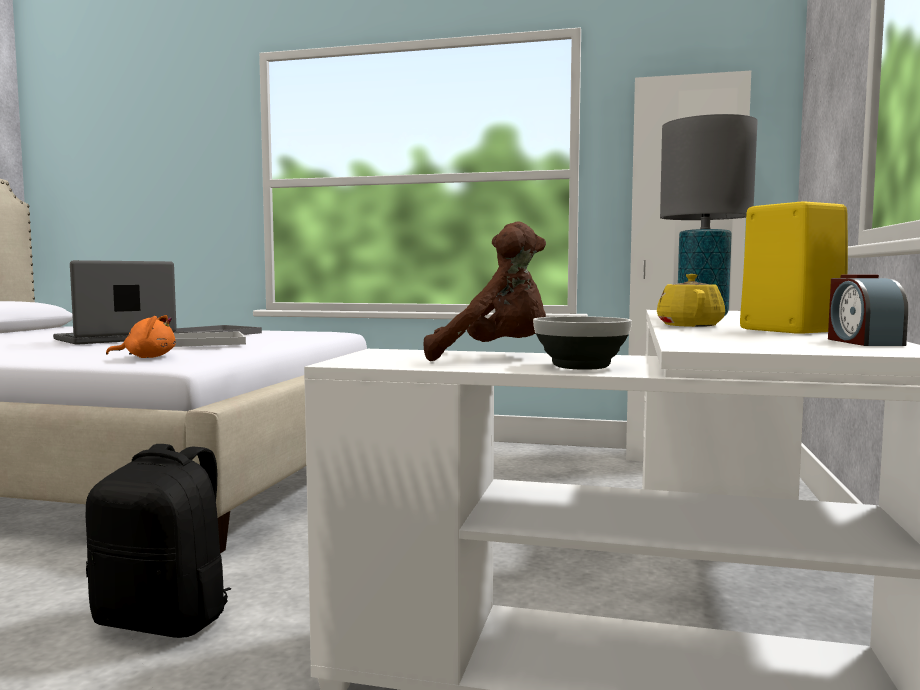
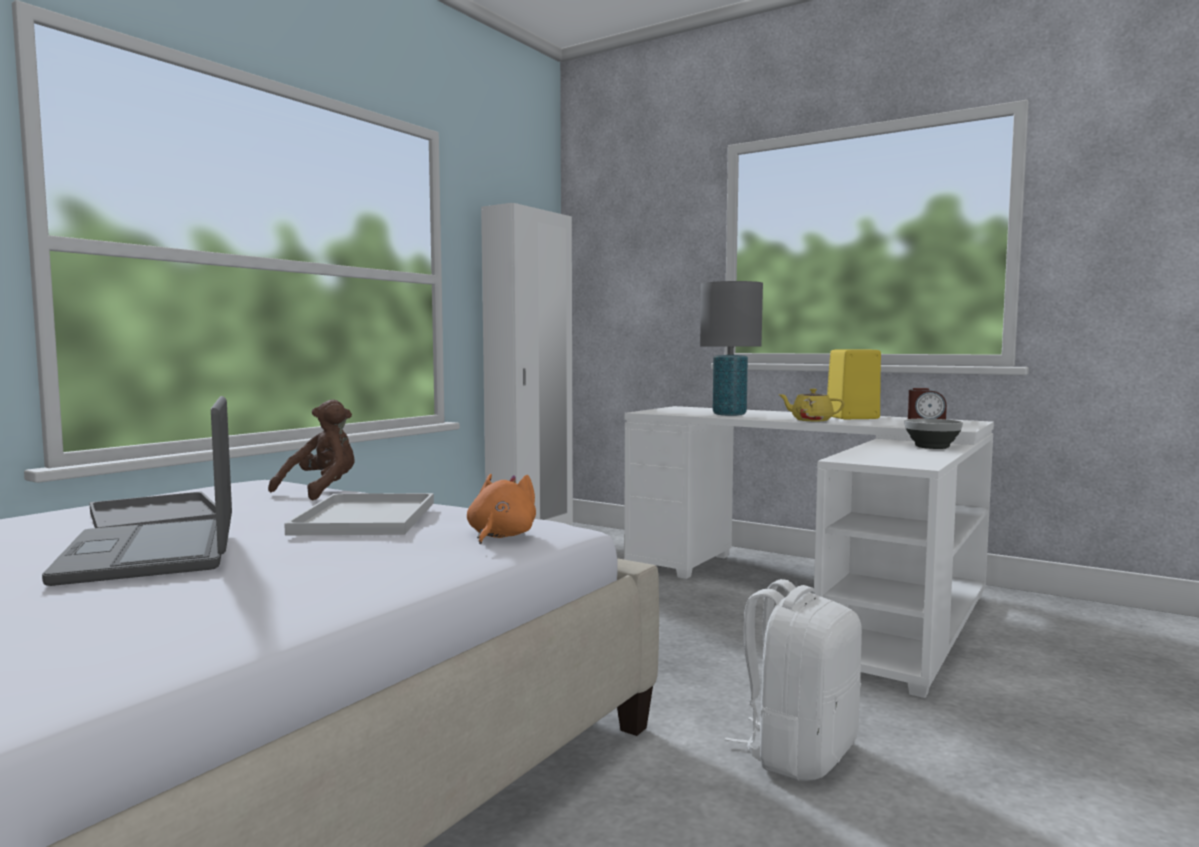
camera: 70 degrees left, 0 degrees up
black backpack [86,444,231,638] -> white backpack [725,579,862,781]
brown plush toy [424,221,546,361] -> brown plush toy moved to [268,399,355,500]

